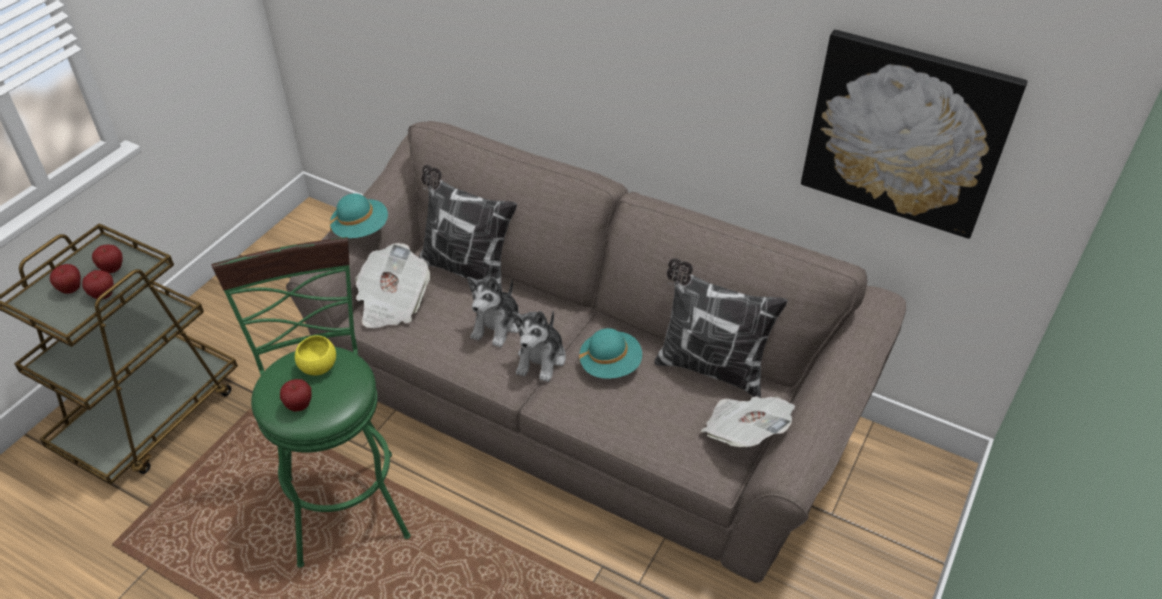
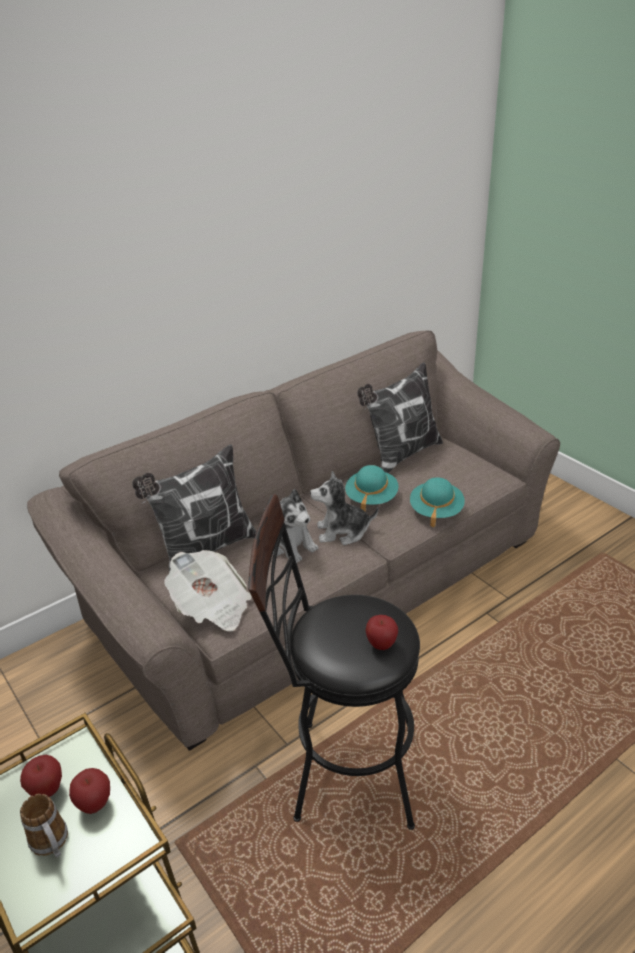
camera: 65 degrees left, 10 degrees down
apple [50,264,81,294] -> mug [20,794,68,858]
green stool [212,237,411,568] -> black stool [248,494,420,830]
yellow bowl [295,335,336,375] -> none
turquoise hat [330,193,388,238] -> turquoise hat moved to [410,477,465,528]
plush toy [512,311,566,382] -> plush toy turned 135 degrees clockwise [310,471,379,545]
newspaper [701,396,795,447] -> none
picture [801,30,1028,239] -> none

